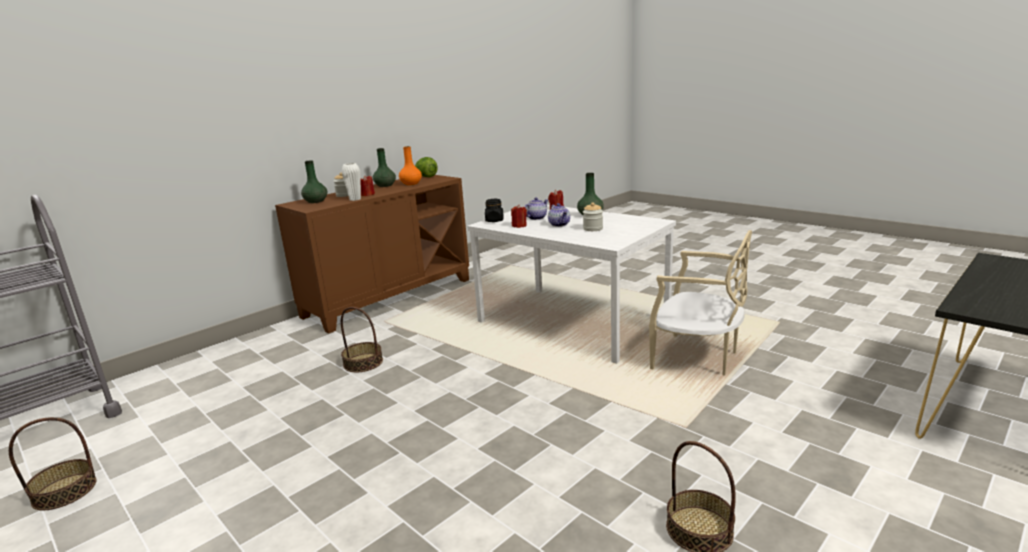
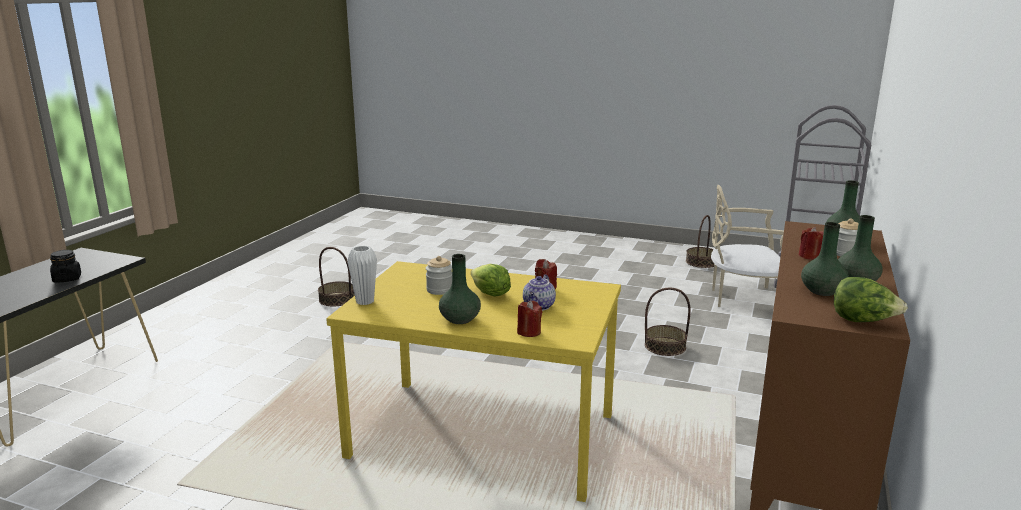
camera: 155 degrees right, 0 degrees up
white vase [342,163,361,201] -> white vase moved to [347,246,377,305]
orange vase [399,146,422,185] -> green vase [801,222,849,296]
white dining table [467,205,676,364] -> yellow dining table [326,261,621,502]
black jar [485,199,504,222] -> black jar moved to [50,250,81,283]
teapot [548,203,570,227] -> lettuce [471,264,511,297]
beige chair [649,230,752,376] -> beige chair moved to [711,185,784,307]

